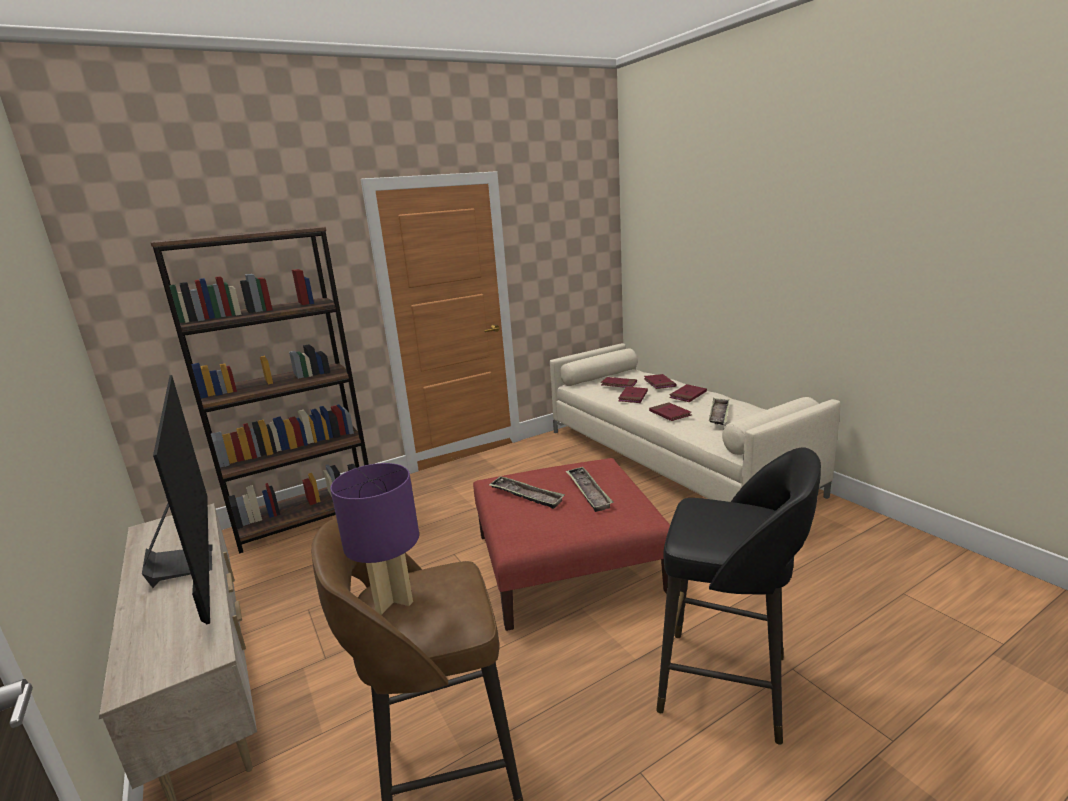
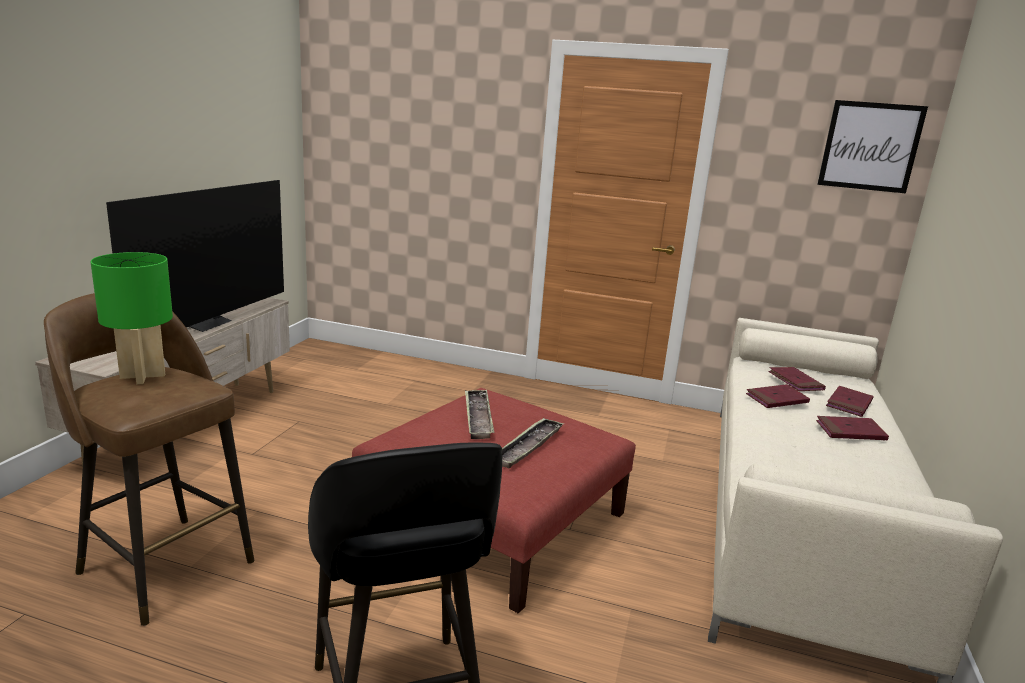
camera: 45 degrees right, 0 degrees up
brown bookcase [150,227,369,554] -> none
purple table lamp [330,463,419,615] -> green table lamp [90,252,173,384]
red book [649,402,691,421] -> none
tray [709,398,729,425] -> none
none -> picture [817,100,928,193]

